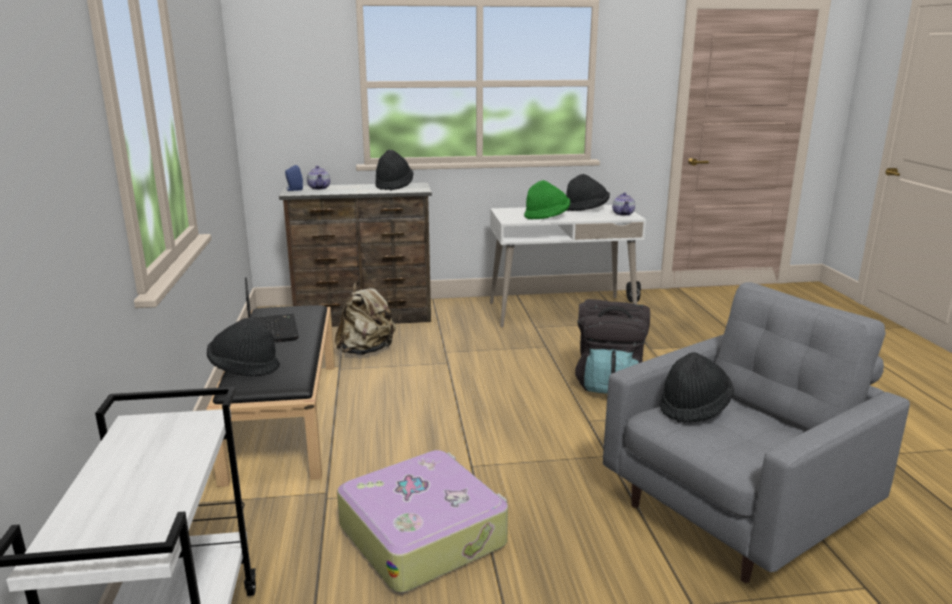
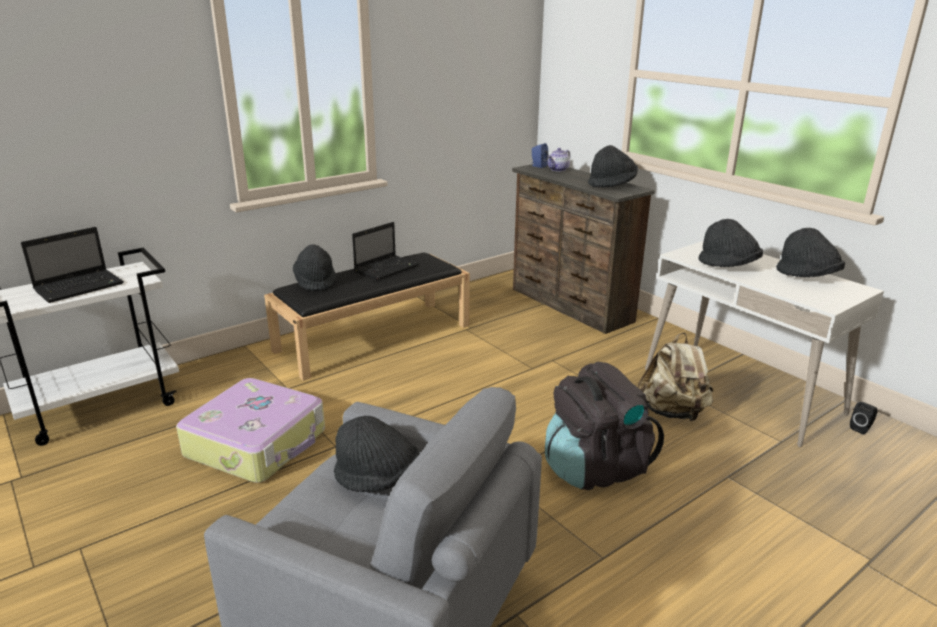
camera: 60 degrees right, 5 degrees up
beige backpack [335,282,396,355] -> beige backpack moved to [638,333,713,421]
green hat [524,180,570,220] -> black hat [698,219,763,267]
teapot [612,192,635,216] -> none
none -> laptop [21,227,124,303]

